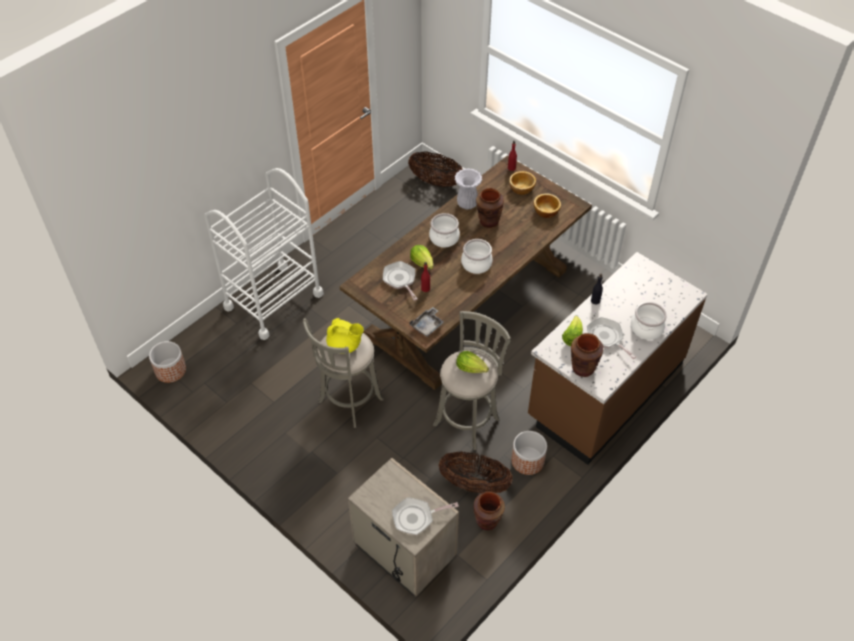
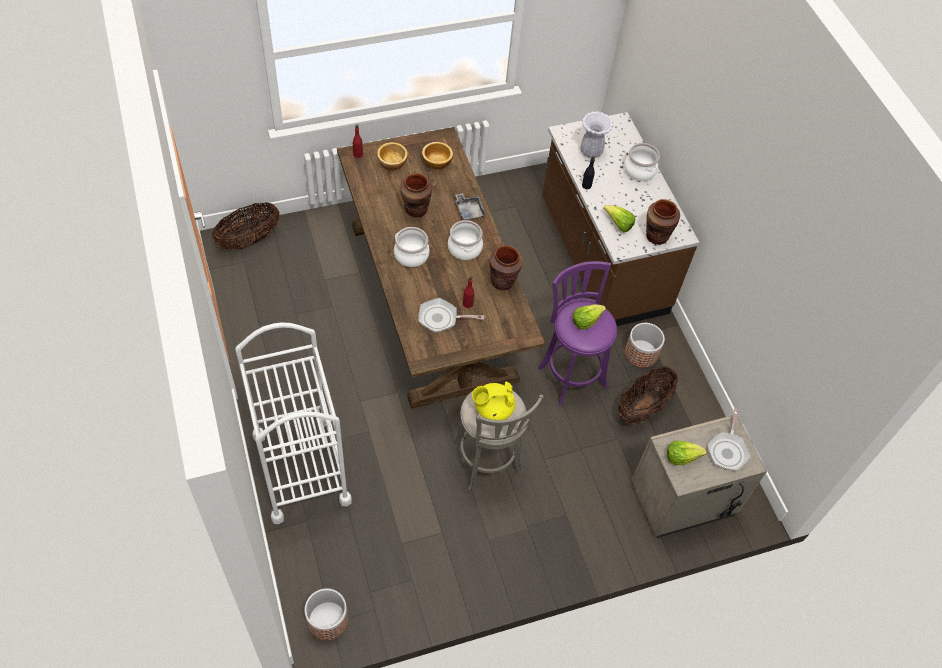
camera: 65 degrees left, 5 degrees up
yellow teapot [326,318,364,353] -> yellow teapot turned 150 degrees counterclockwise [472,382,515,420]
lettuce [410,245,433,269] -> lettuce moved to [667,441,707,465]
grey tray [410,307,444,337] -> grey tray moved to [455,193,487,220]
grey stool [433,311,511,450] -> purple stool [538,261,617,406]
white vase [455,168,482,210] -> white vase moved to [580,111,613,158]
brown vase [473,491,505,530] -> brown vase moved to [489,245,523,290]
frying pan [587,317,636,359] -> none

